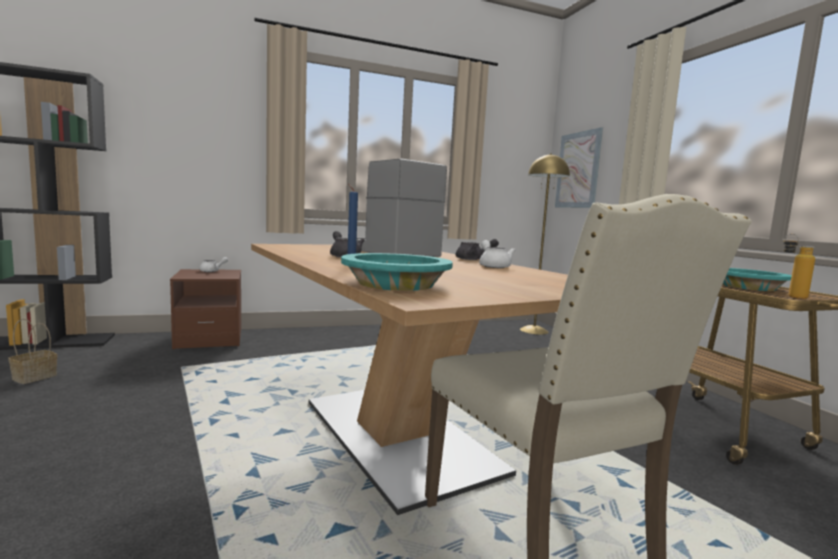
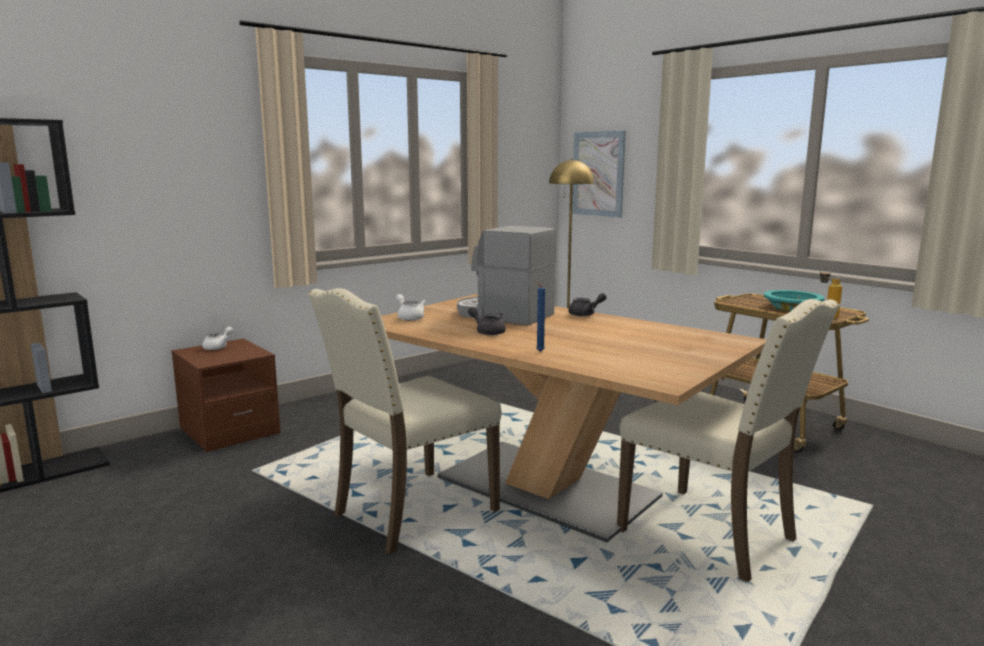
camera: 20 degrees left, 5 degrees up
basket [9,319,57,384] -> none
turquoise bowl [341,253,453,291] -> none
white teapot [479,240,515,268] -> white teapot moved to [396,294,426,321]
none -> beige chair [308,288,502,554]

